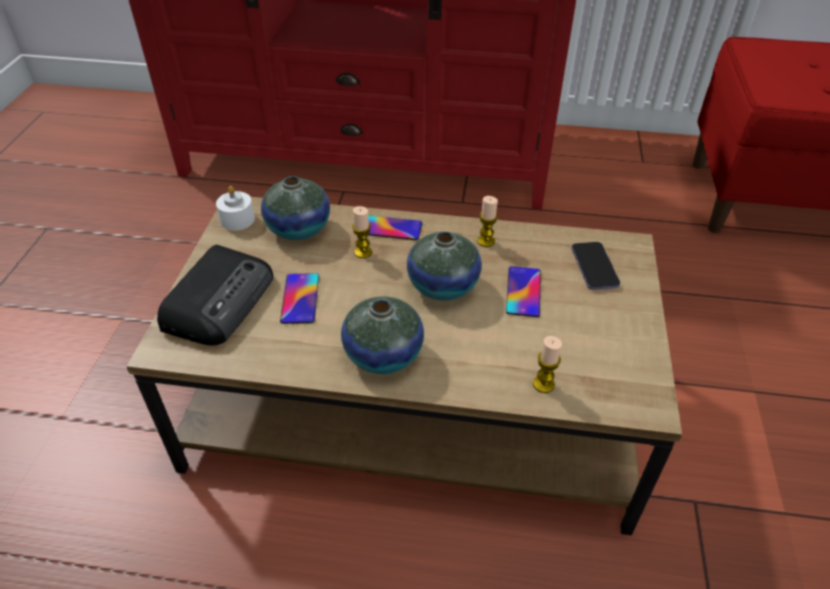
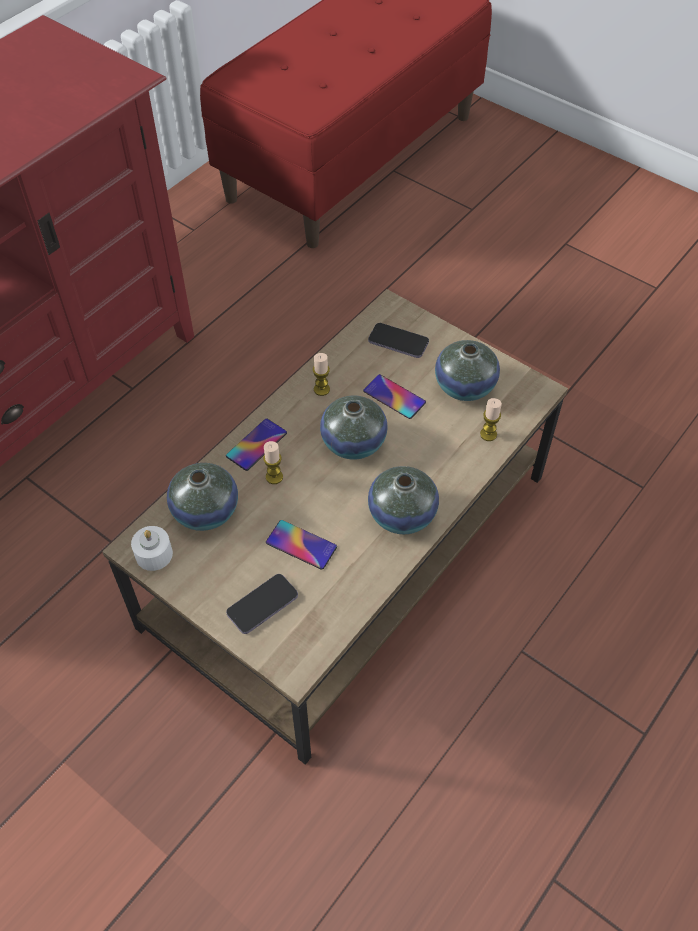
camera: 60 degrees left, 10 degrees up
radio [157,245,273,346] -> phone [226,574,298,634]
none -> vase [435,340,500,401]

